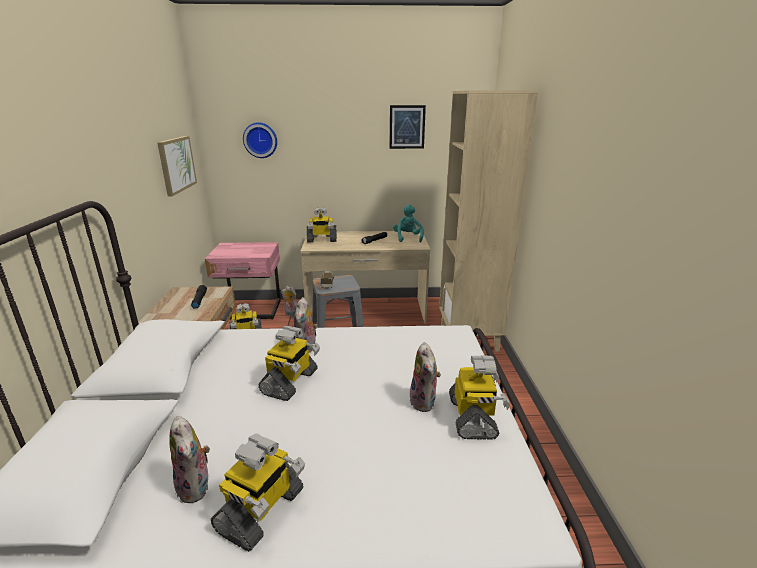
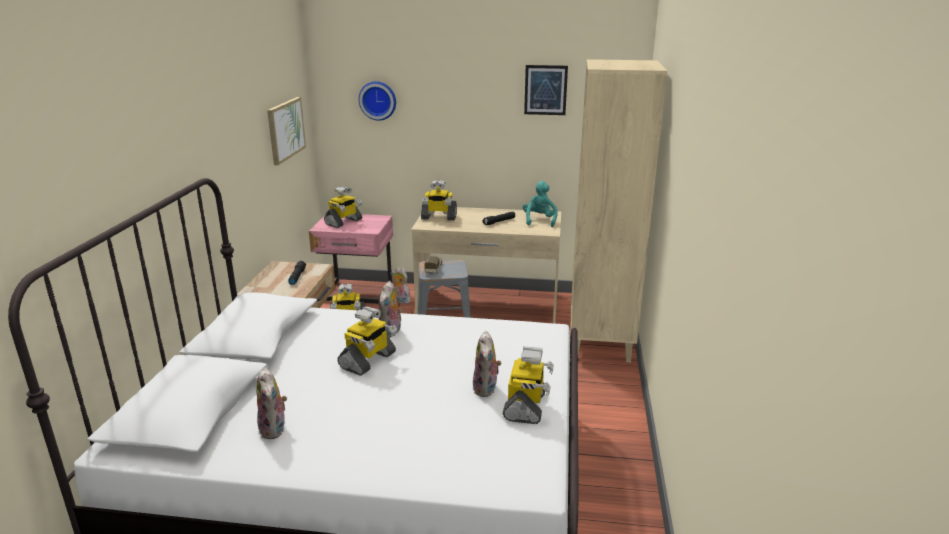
camera: 10 degrees right, 0 degrees up
toy robot [211,434,305,552] -> toy robot moved to [324,186,362,228]

